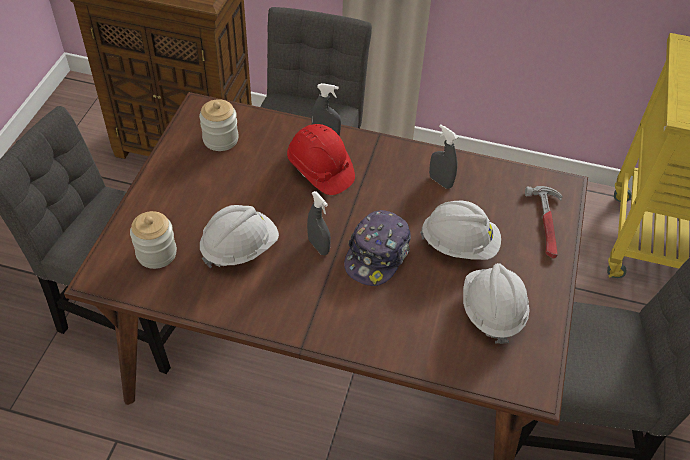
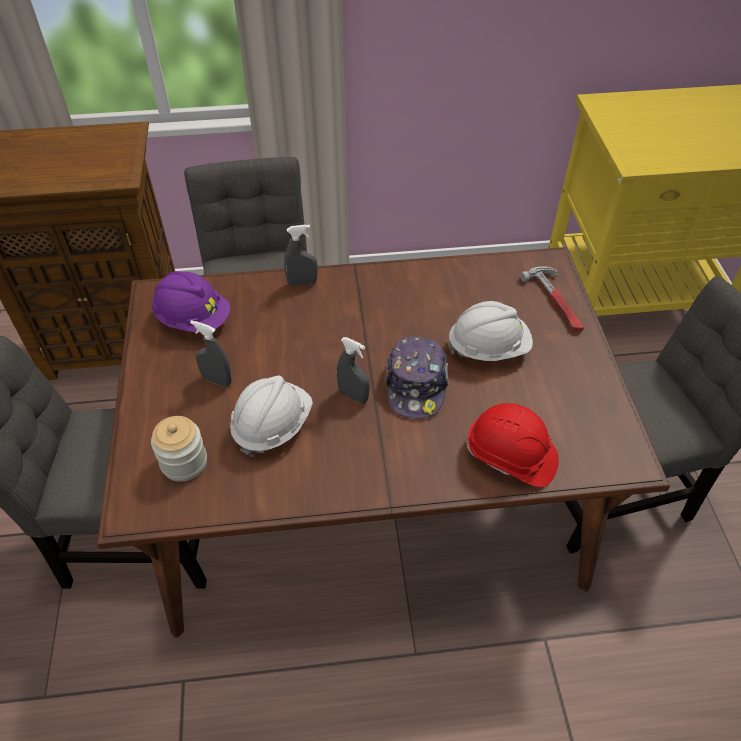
camera: 20 degrees left, 0 degrees up
jar [199,99,239,151] -> purple hard hat [152,271,231,333]
red hard hat [287,124,355,195] -> red hard hat moved to [466,403,559,487]
grey spray bottle [429,124,458,189] -> grey spray bottle moved to [190,320,232,387]
white hard hat [463,263,529,344] -> none

